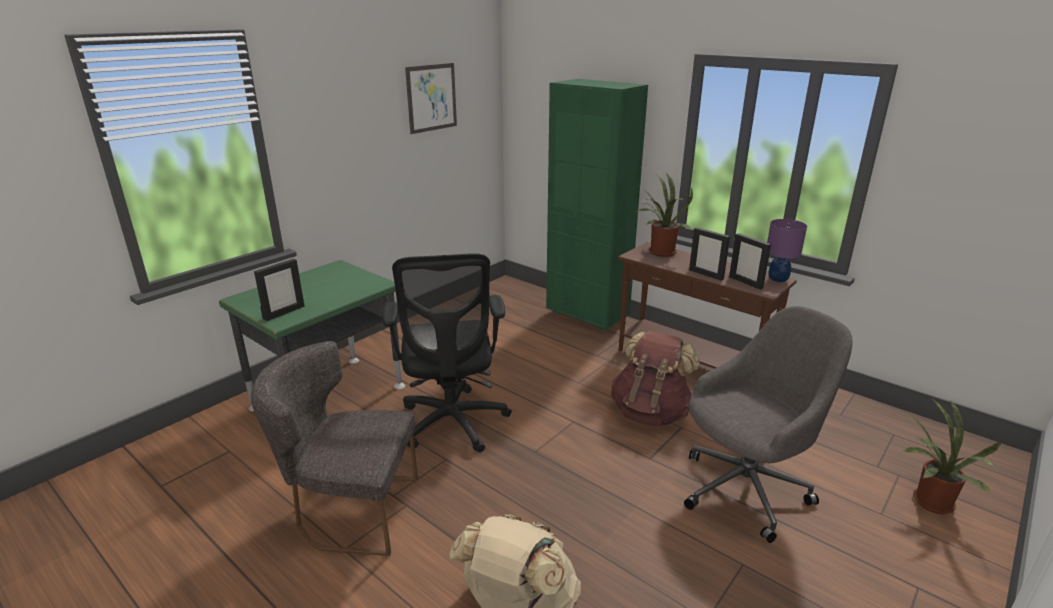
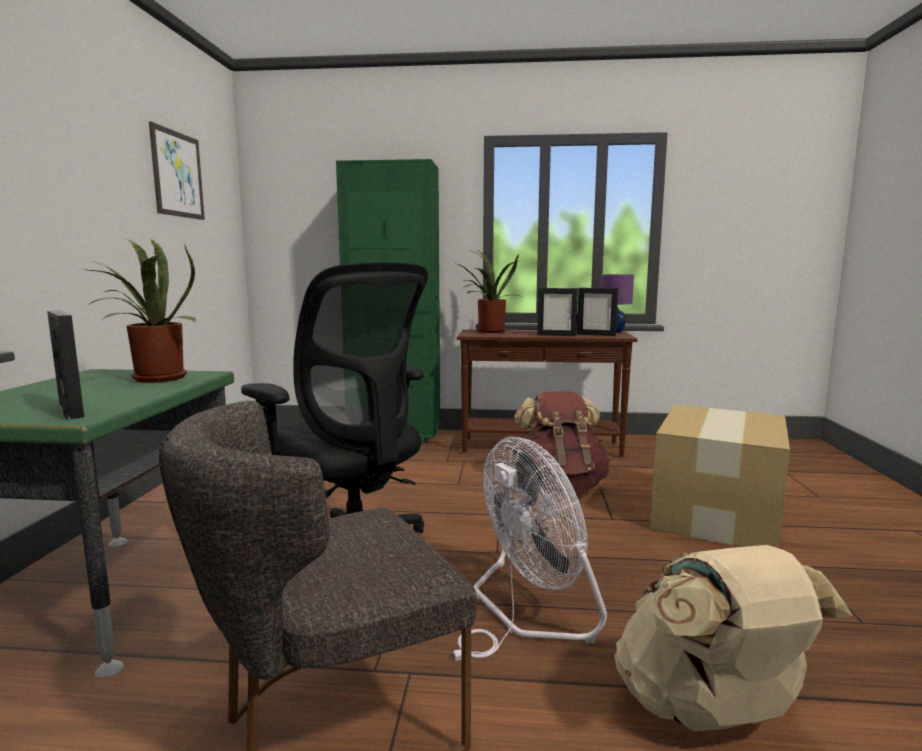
camera: 35 degrees left, 15 degrees down
picture frame [254,259,305,321] -> picture frame turned 45 degrees counterclockwise [47,310,84,420]
grey office chair [684,306,852,543] -> cardboard box [650,404,790,548]
potted plant [902,399,1003,514] -> potted plant moved to [89,239,196,383]
none -> white fan [450,437,607,661]

